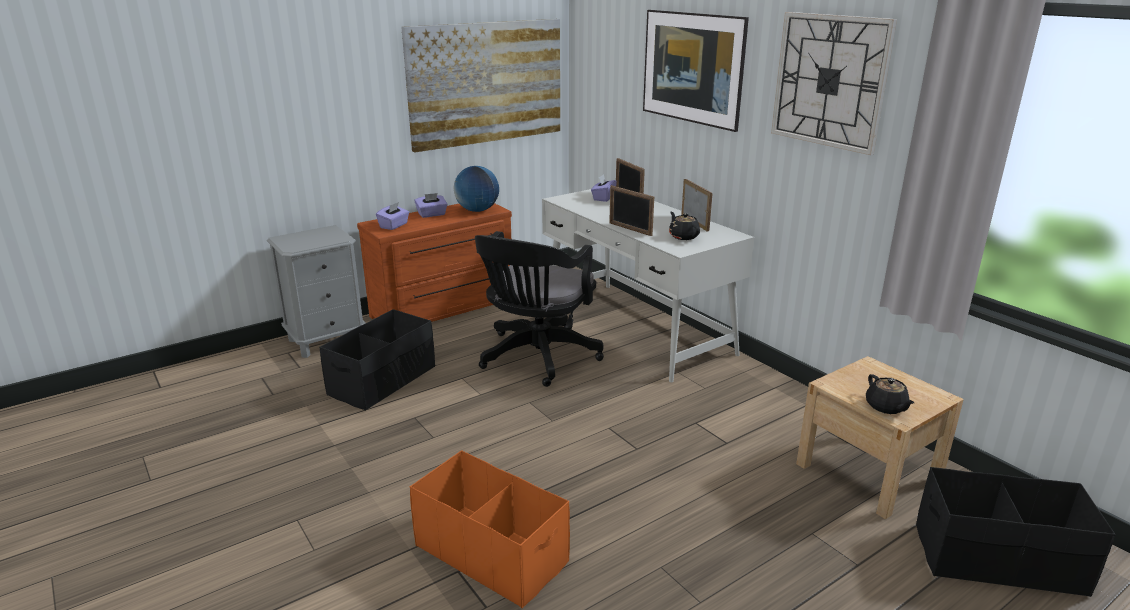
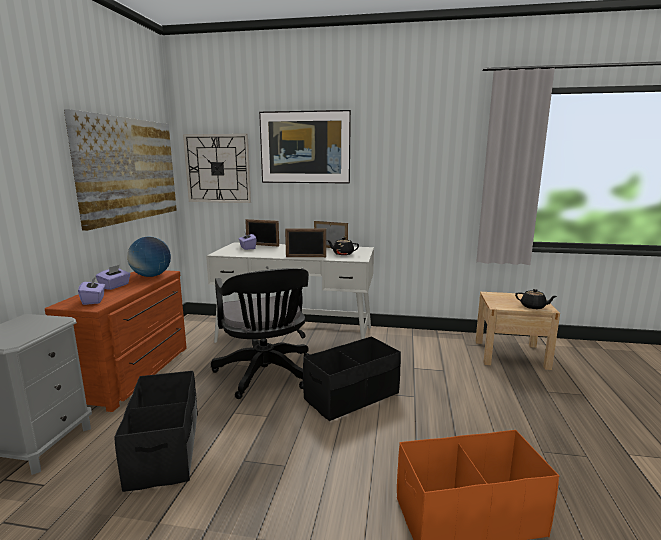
camera: 45 degrees left, 10 degrees down
wall clock [771,12,897,155] -> wall clock moved to [183,134,251,203]
black storage box [916,467,1116,597] -> black storage box moved to [303,336,401,421]

